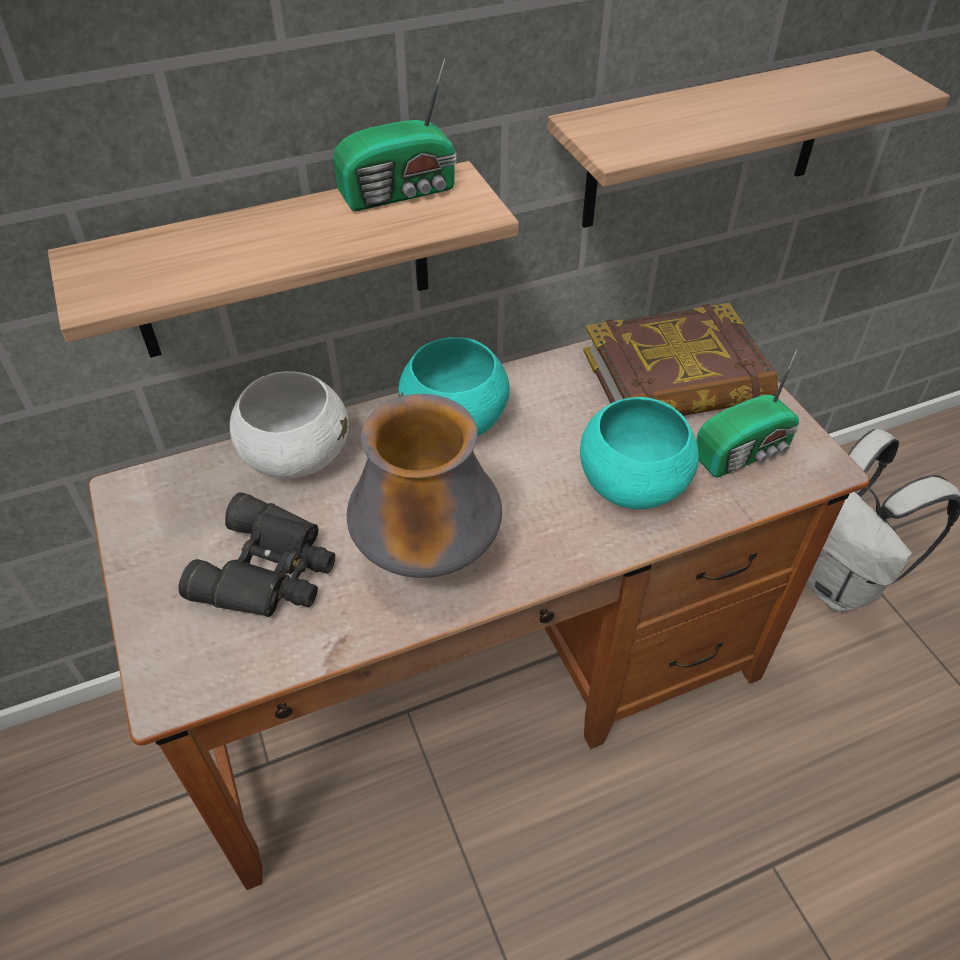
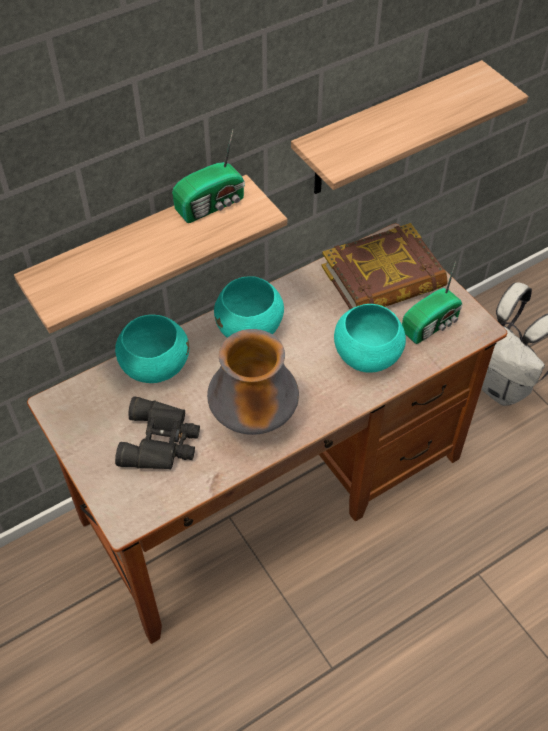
camera: 10 degrees left, 5 degrees up
white bowl [230,371,349,478] -> turquoise bowl [115,315,189,383]

